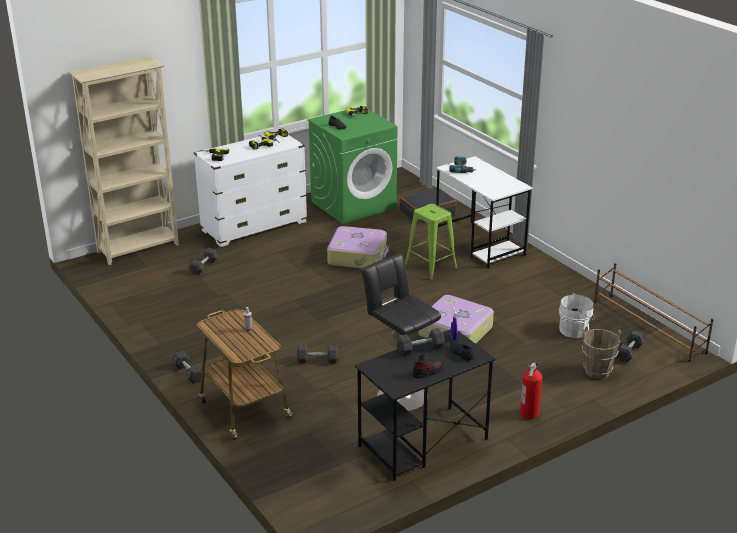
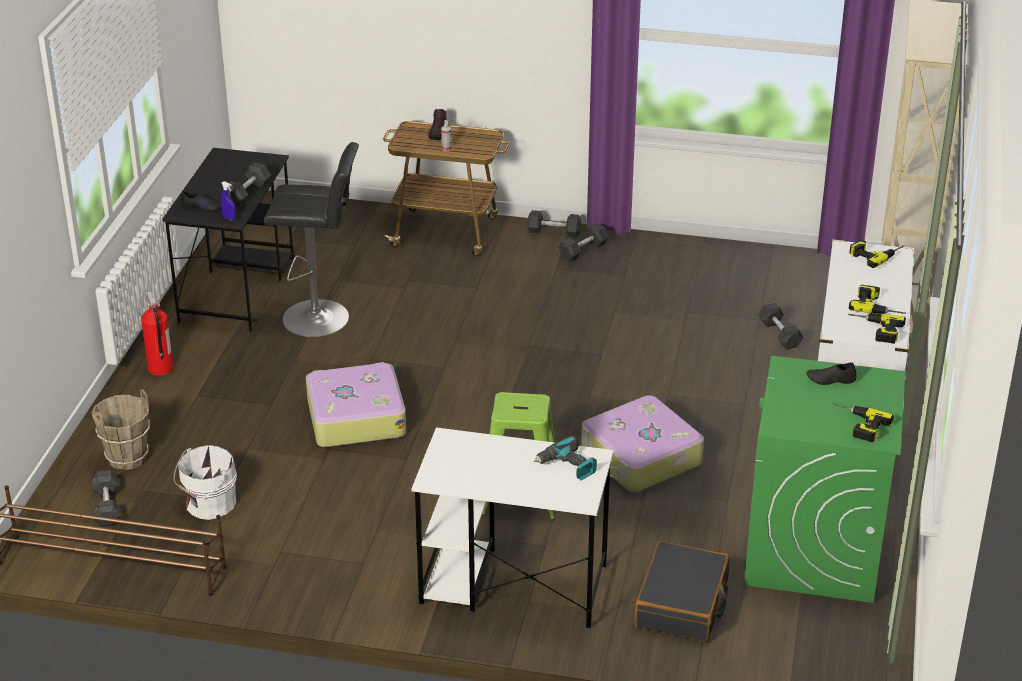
camera: 135 degrees right, 5 degrees up
grey dumbbell [297,345,338,363] -> grey dumbbell moved to [559,223,608,262]
shoe [412,355,443,379] -> shoe moved to [428,109,447,140]

